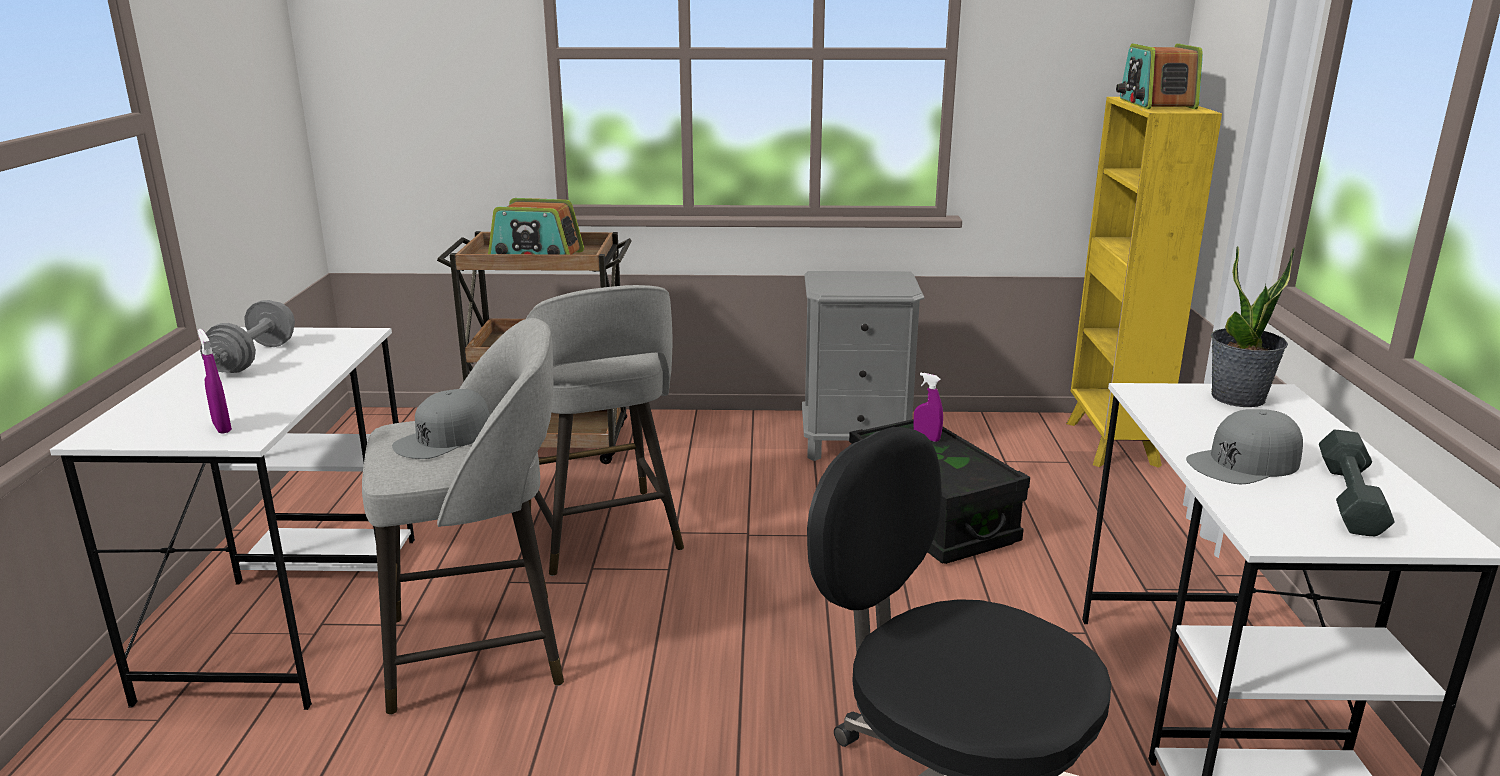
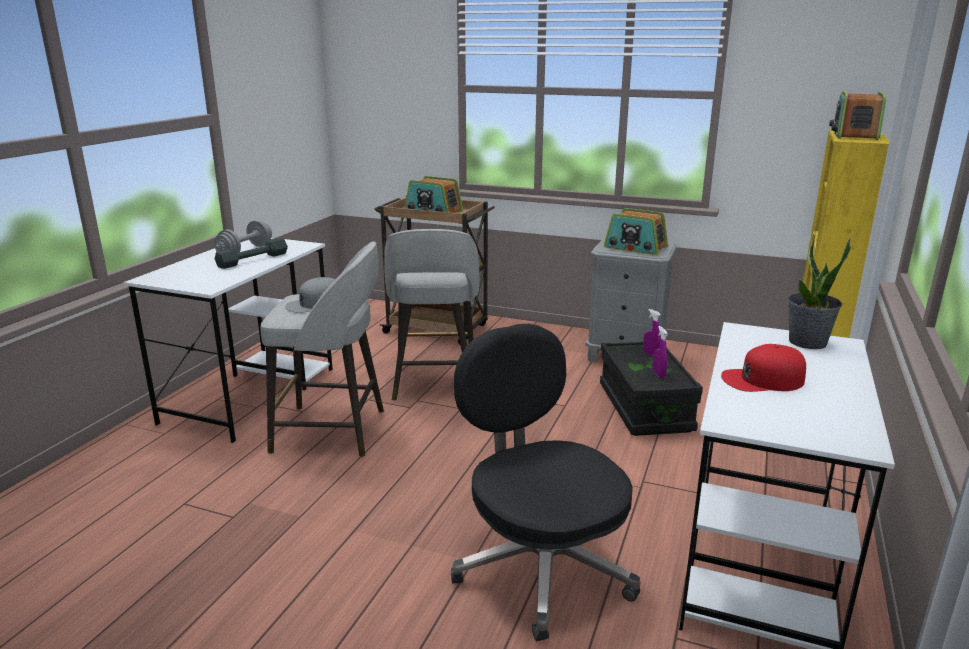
camera: 20 degrees right, 0 degrees up
purple spray bottle [198,329,232,434] -> purple spray bottle moved to [652,326,668,378]
grey cap [1186,409,1303,484] -> red cap [721,344,806,392]
grey dumbbell [1319,430,1395,536] -> grey dumbbell moved to [215,237,288,269]
none -> radio [604,208,668,255]

